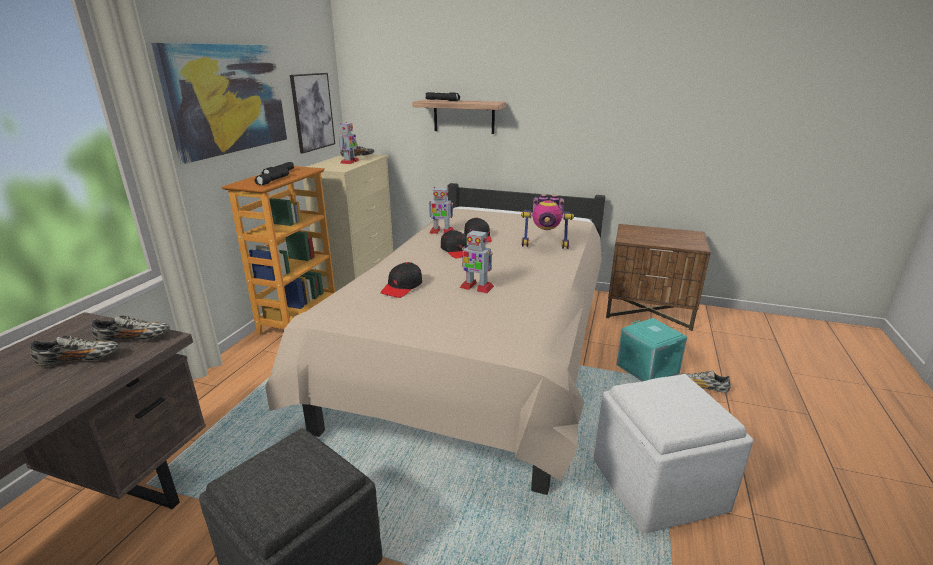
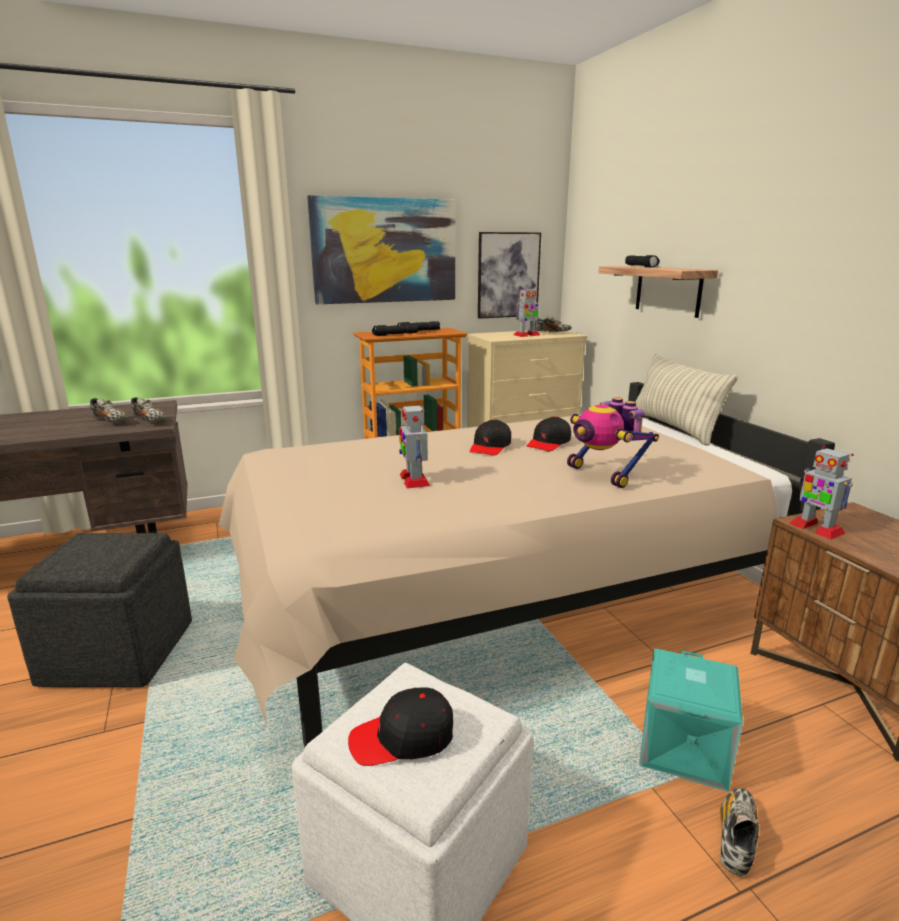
camera: 50 degrees right, 5 degrees down
black cap [380,262,422,298] -> black cap moved to [348,687,453,766]
toy robot [429,187,454,234] -> toy robot moved to [789,446,854,540]
shoe [680,371,731,393] -> shoe turned 45 degrees clockwise [720,788,759,876]
none -> pillow [636,354,738,446]

